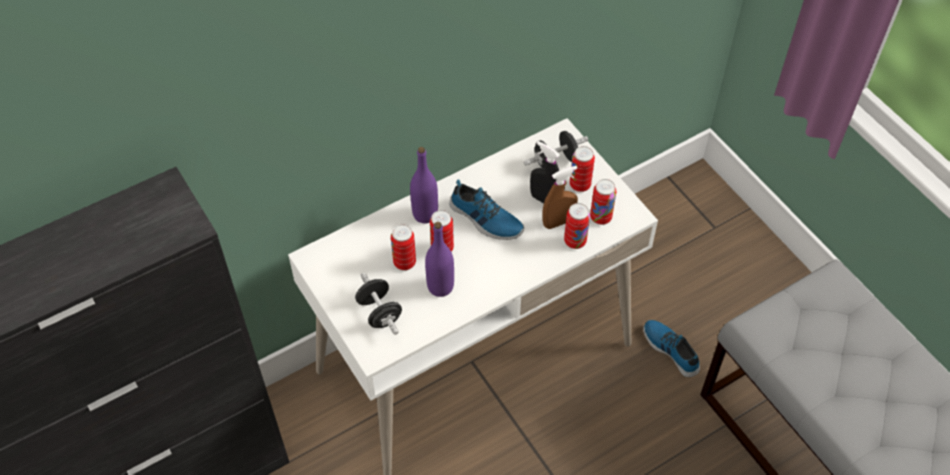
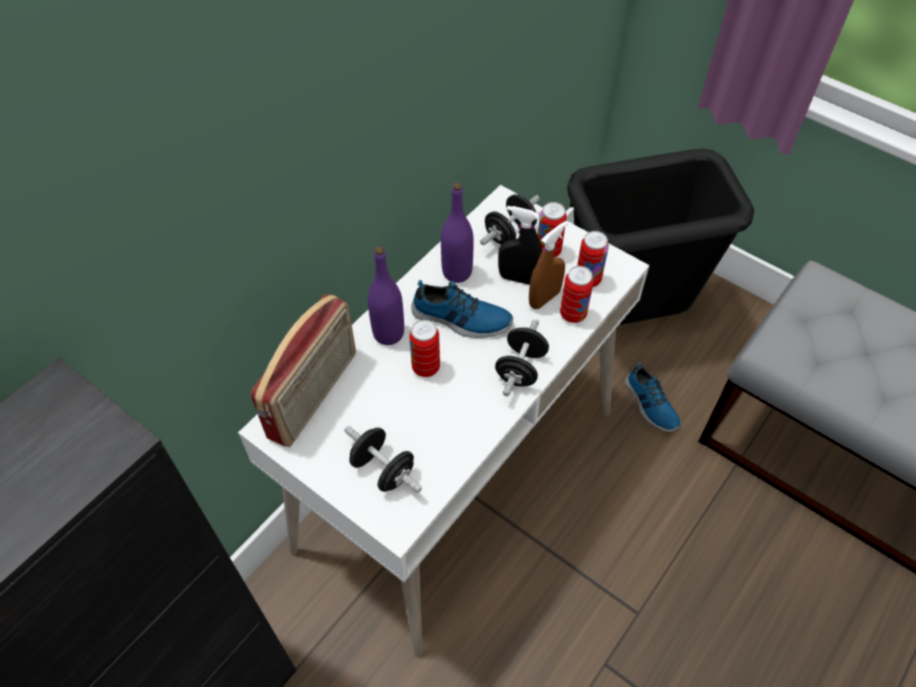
camera: 20 degrees left, 0 degrees up
can [391,224,416,270] -> none
purple bottle [425,222,454,297] -> purple bottle moved to [441,183,474,283]
shoe [643,320,700,377] -> shoe turned 150 degrees counterclockwise [625,362,681,432]
none -> radio [251,294,356,447]
none -> black dumbbell [495,319,549,396]
none -> black trash can [567,148,754,325]

